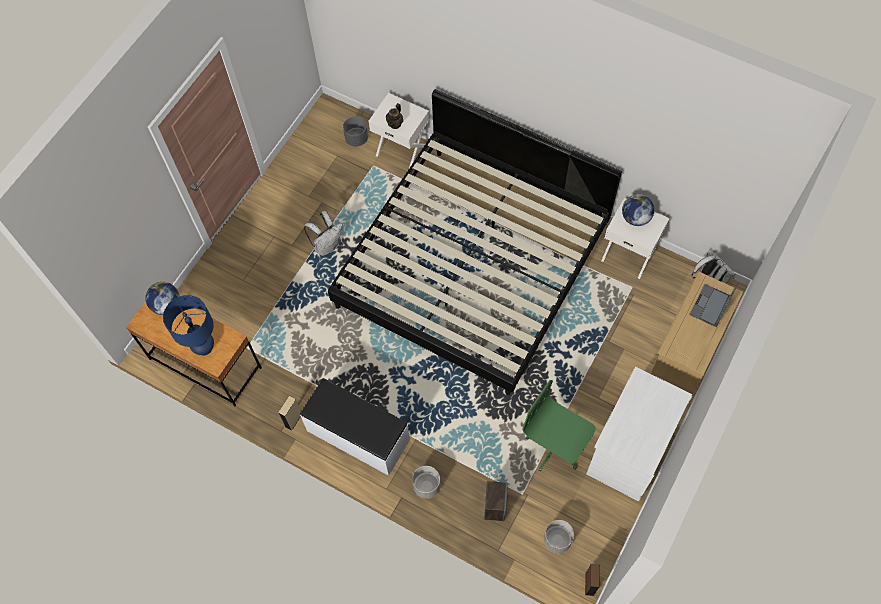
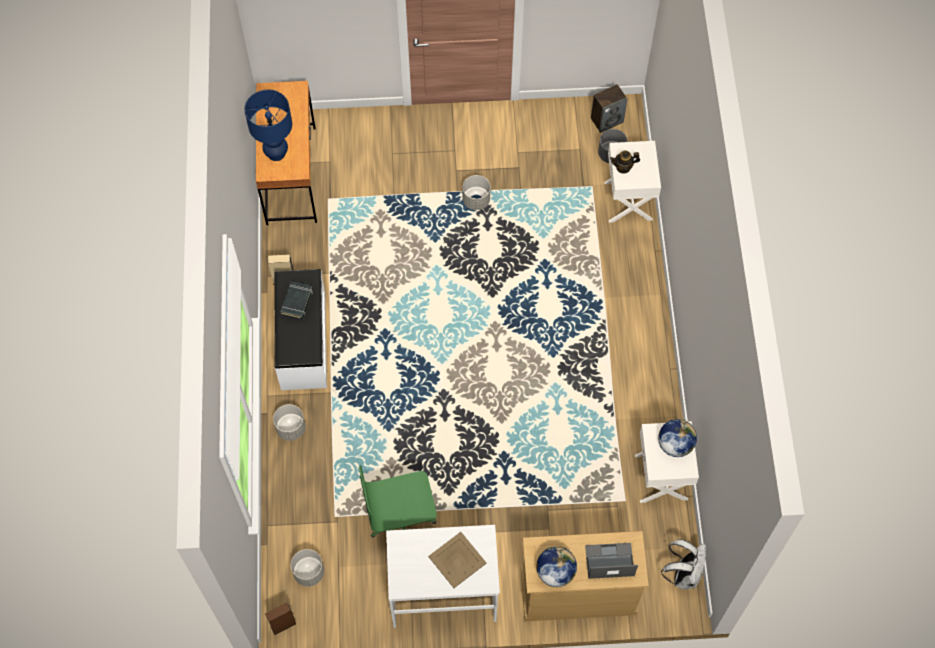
camera: 55 degrees right, 0 degrees up
globe [145,282,180,315] -> globe moved to [537,546,577,587]
white backpack [304,211,343,256] -> grey planter [463,175,491,210]
bed [328,89,622,395] -> none
speaker [484,481,508,522] -> speaker moved to [591,84,627,133]
green office chair [523,380,596,471] -> green office chair turned 105 degrees counterclockwise [359,465,437,538]
none -> black book [280,281,313,320]
none -> beige tray [428,532,487,588]

